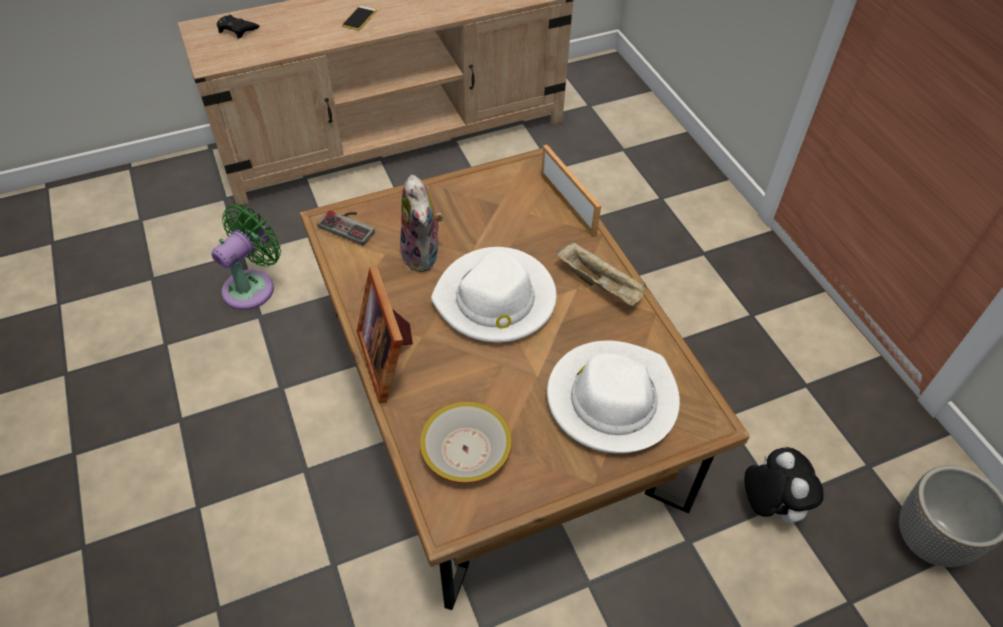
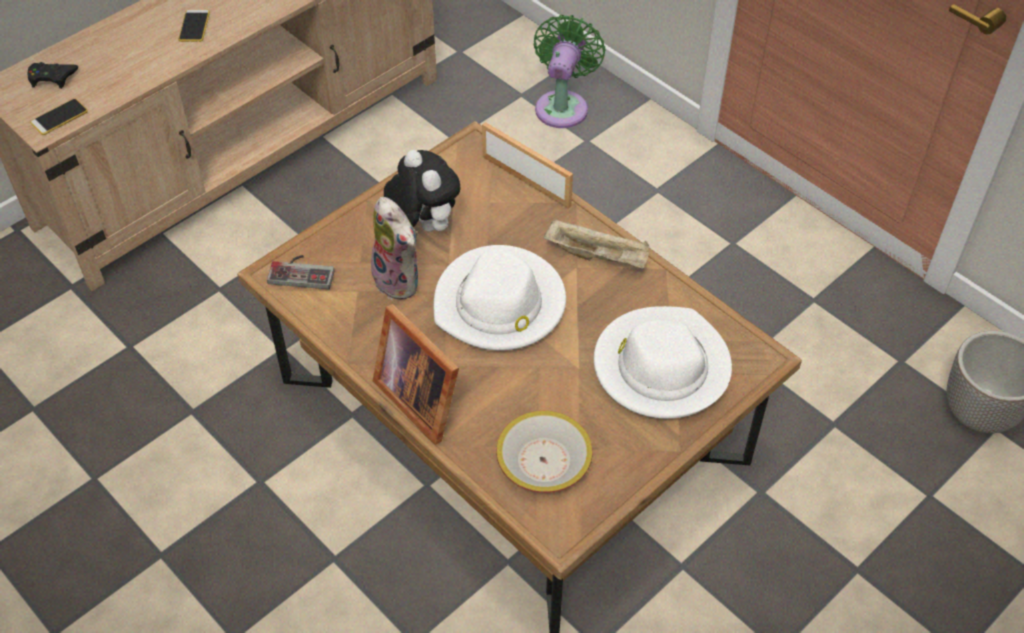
camera: 20 degrees left, 0 degrees up
green fan [211,204,281,310] -> green fan moved to [534,15,606,128]
plush toy [744,447,824,524] -> plush toy moved to [384,150,461,232]
none -> phone [30,99,88,135]

